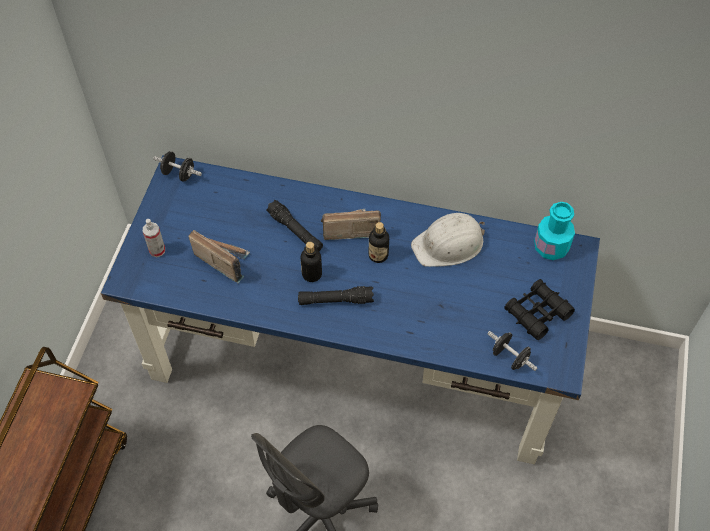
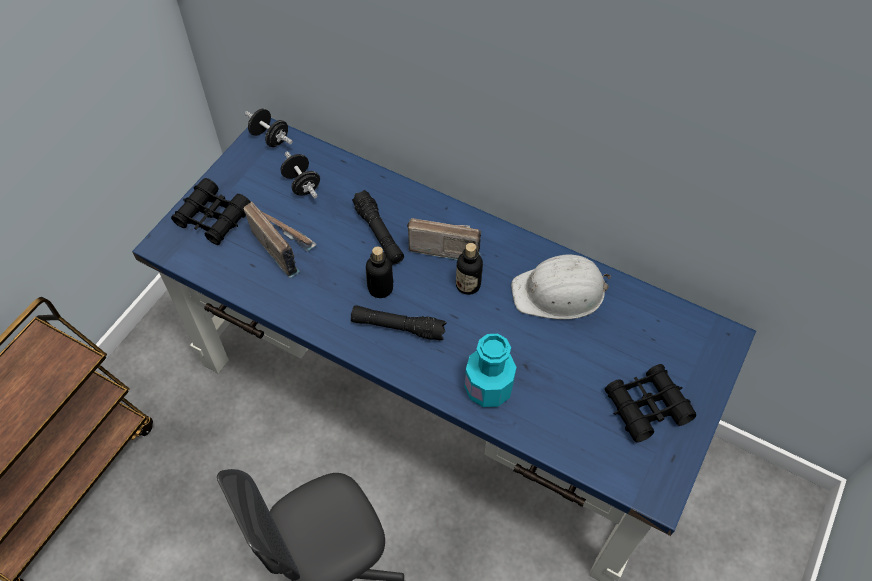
camera: 15 degrees right, 0 degrees up
spray bottle [143,219,165,257] -> black binoculars [171,178,250,245]
black dumbbell [487,331,537,371] -> black dumbbell moved to [281,152,320,198]
turquoise bottle [534,202,575,260] -> turquoise bottle moved to [464,334,516,407]

